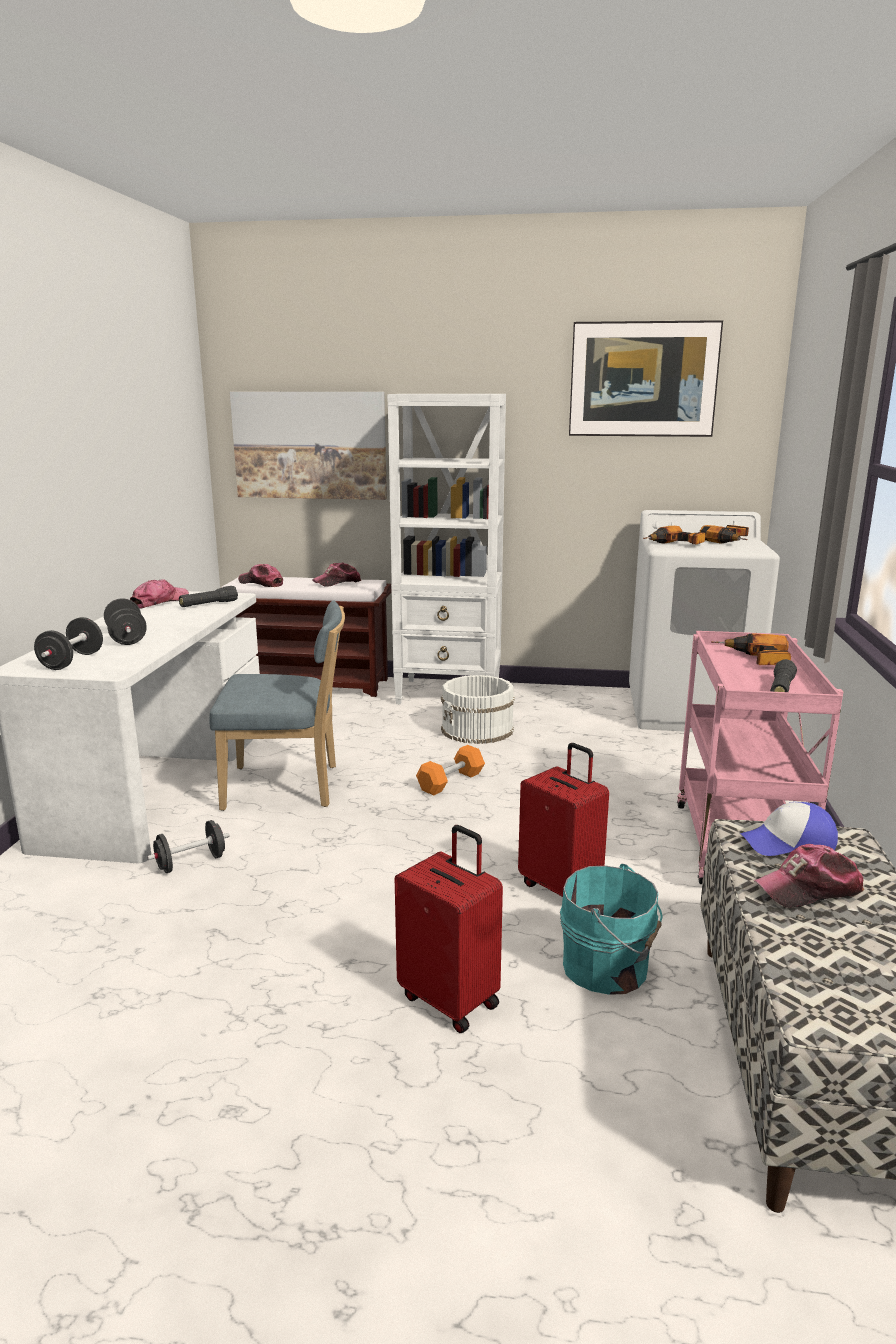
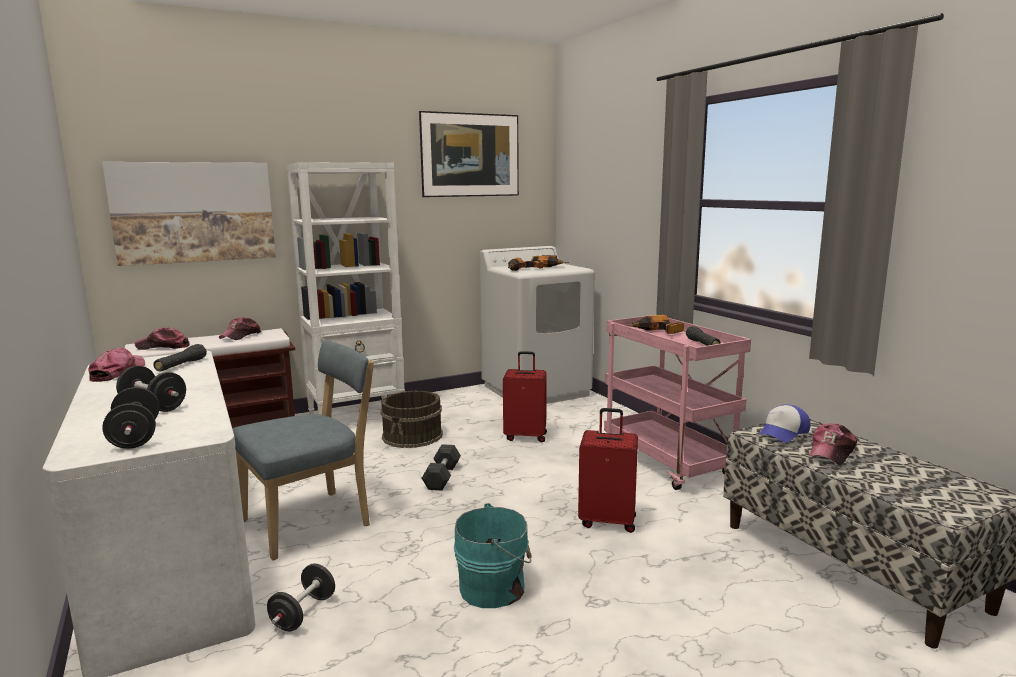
camera: 35 degrees left, 5 degrees down
red suitcase [395,825,503,1033] -> red suitcase moved to [503,351,547,442]
orange dumbbell [416,745,485,795] -> grey dumbbell [421,444,461,490]
white bucket [441,675,515,744] -> brown bucket [380,391,443,448]
turquoise bucket [560,863,663,995] -> turquoise bucket moved to [454,503,532,608]

